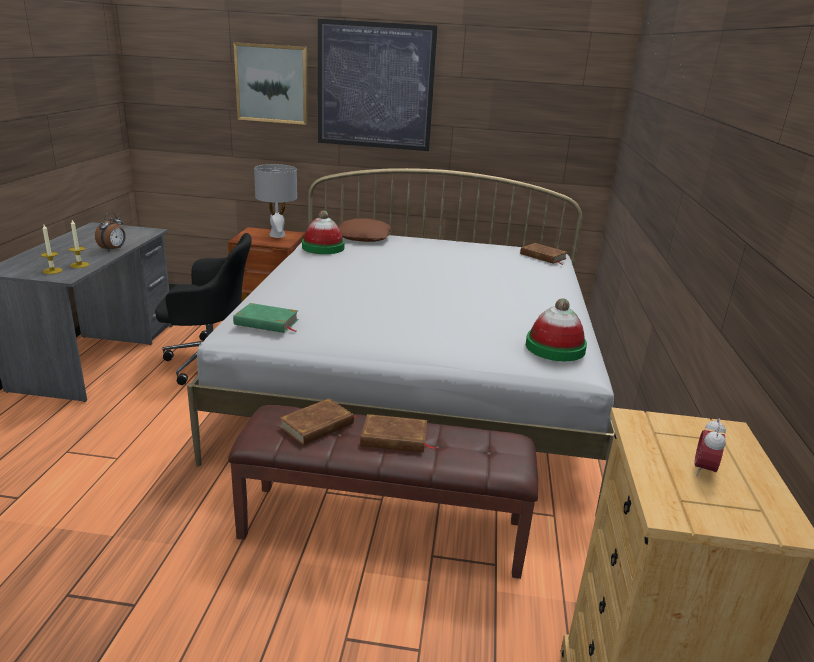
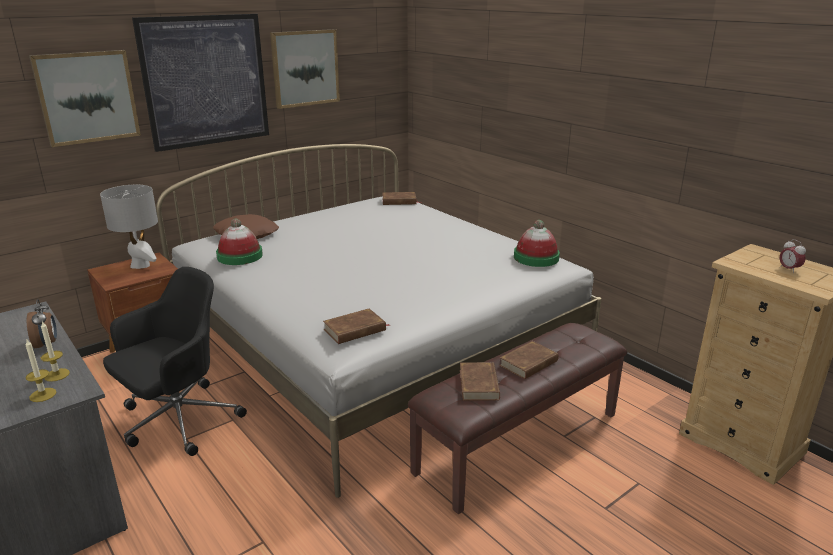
camera: 45 degrees left, 0 degrees up
green book [233,303,299,333] -> brown book [323,309,390,344]
none -> picture [270,29,340,109]

